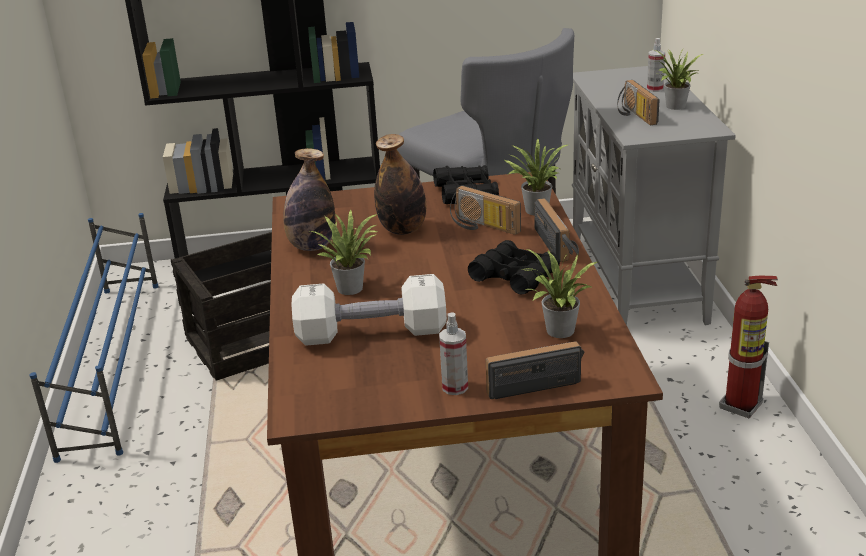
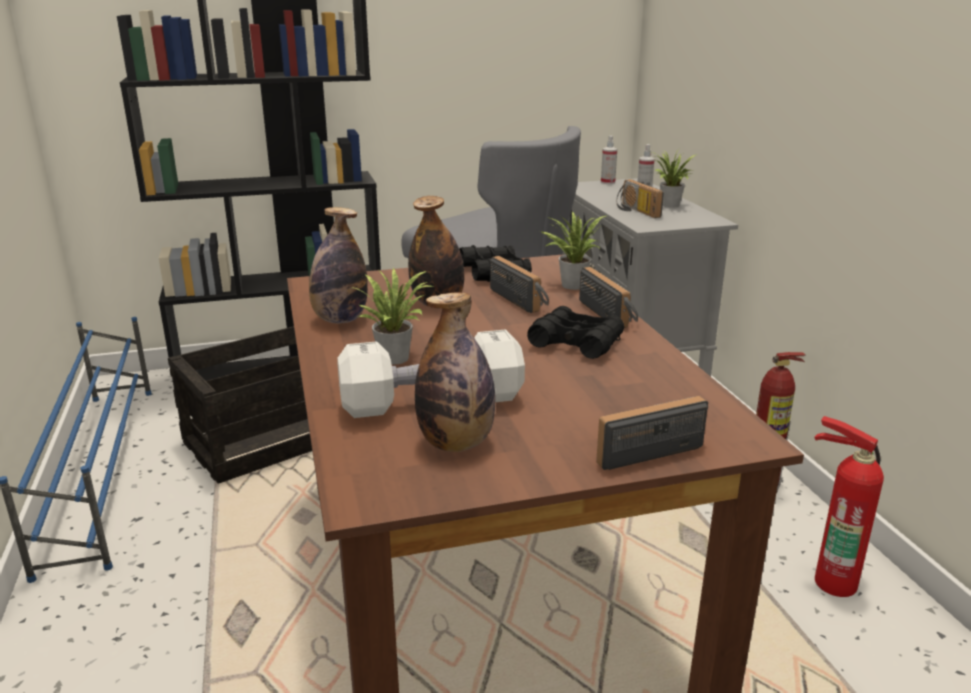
camera: 10 degrees left, 5 degrees down
spray bottle [439,312,468,395] -> spray bottle moved to [601,136,617,184]
radio [450,185,521,235] -> radio turned 150 degrees counterclockwise [490,256,549,313]
potted plant [521,248,597,338] -> none
none -> bottle [415,292,495,452]
none -> fire extinguisher [814,416,884,597]

